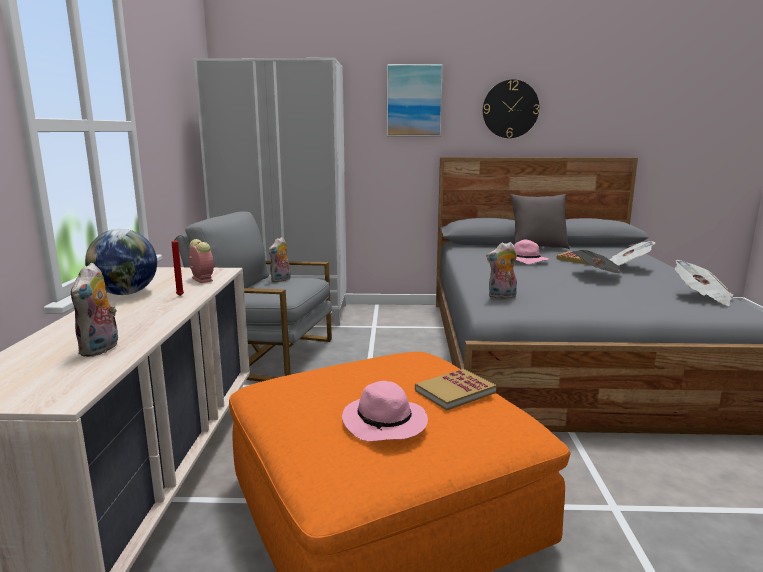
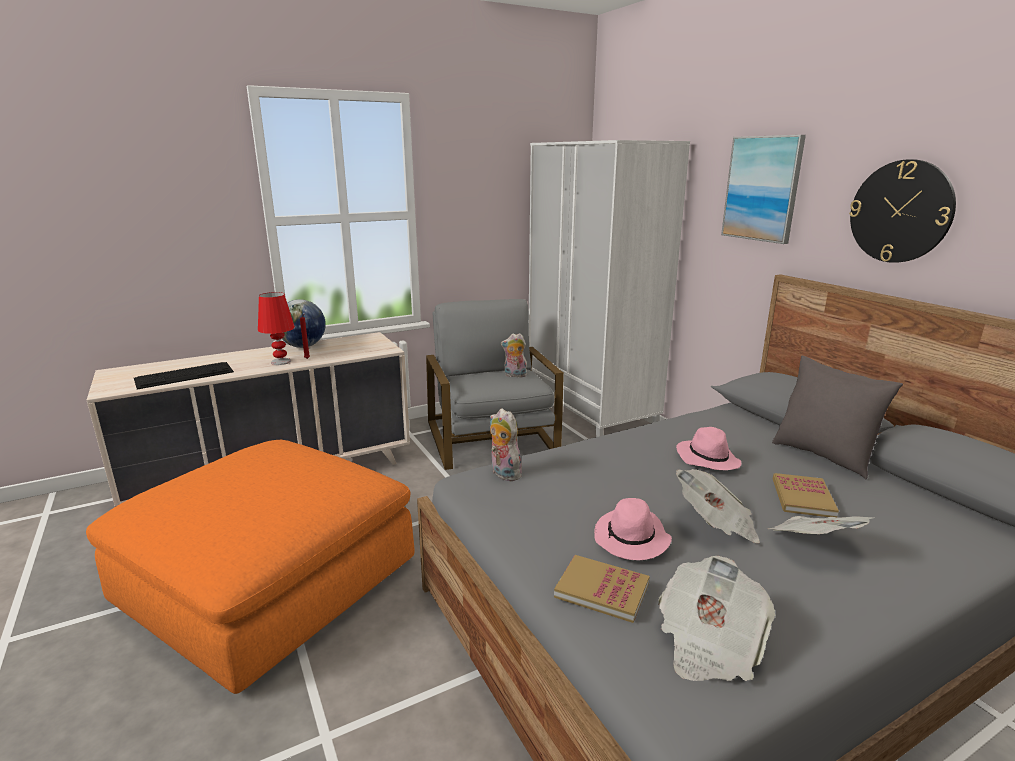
camera: 60 degrees right, 5 degrees up
plush toy [71,262,118,357] -> keyboard [134,362,234,389]
alarm clock [189,239,214,283] -> none
pink hat [342,381,428,441] -> pink hat moved to [594,498,672,560]
book [415,369,497,410] -> book moved to [554,555,650,623]
none -> red table lamp [258,292,295,365]

